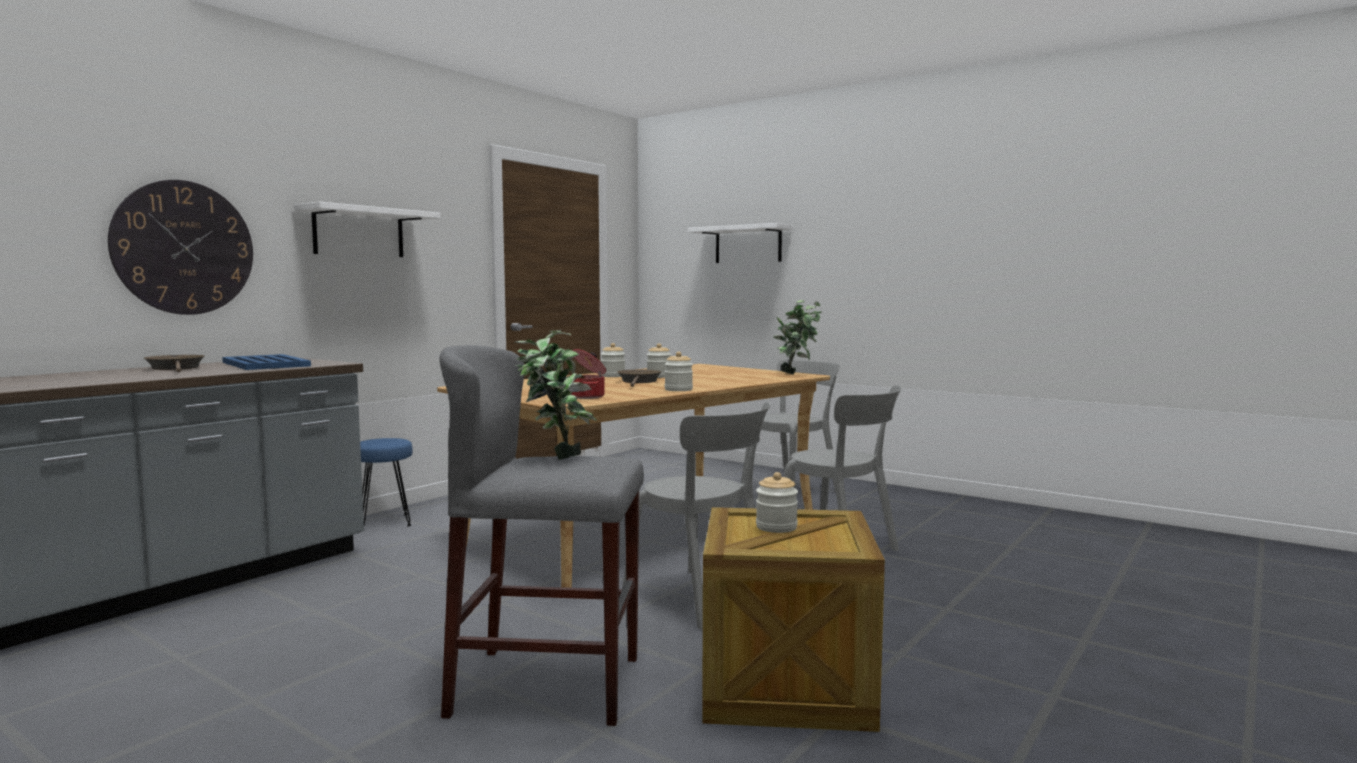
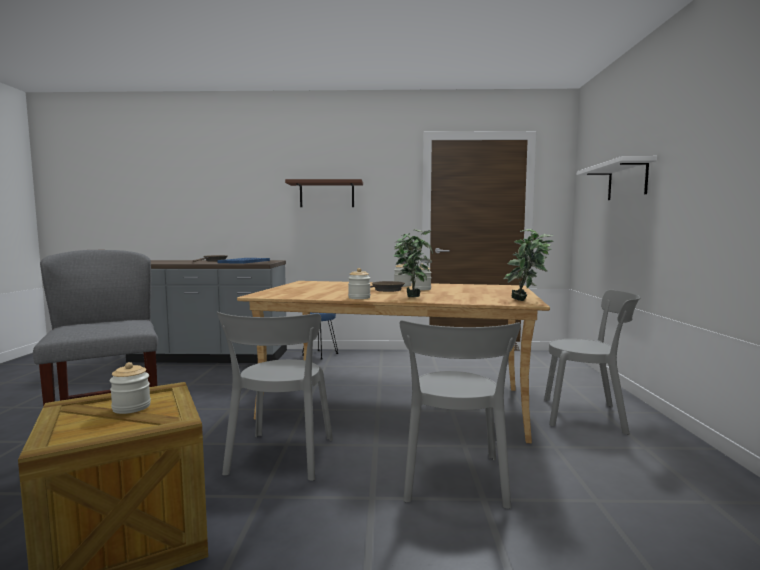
camera: 55 degrees right, 0 degrees up
wall clock [108,180,253,315] -> none
white shelf [294,202,441,257] -> brown shelf [285,179,363,207]
potted plant [514,330,597,460] -> potted plant moved to [393,229,433,297]
cooking pot [571,349,606,399] -> none

